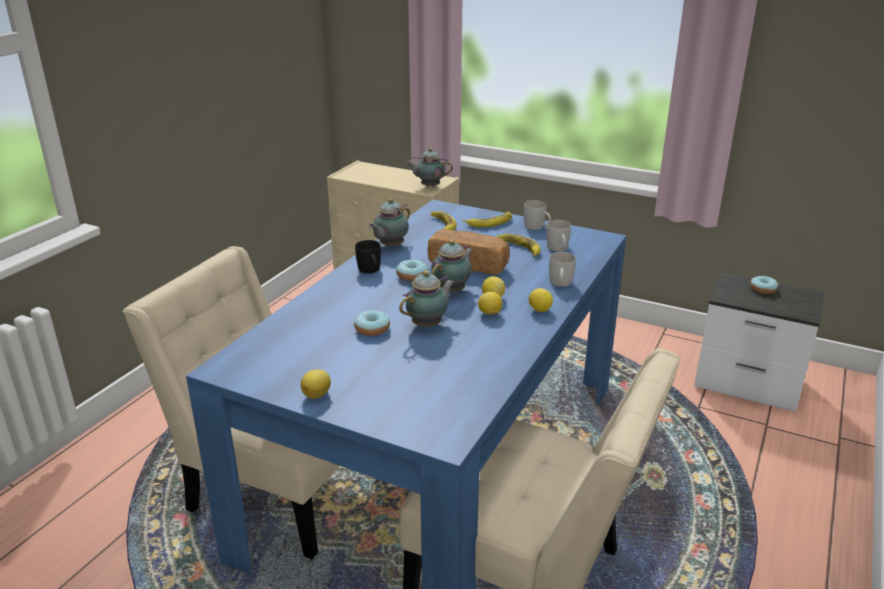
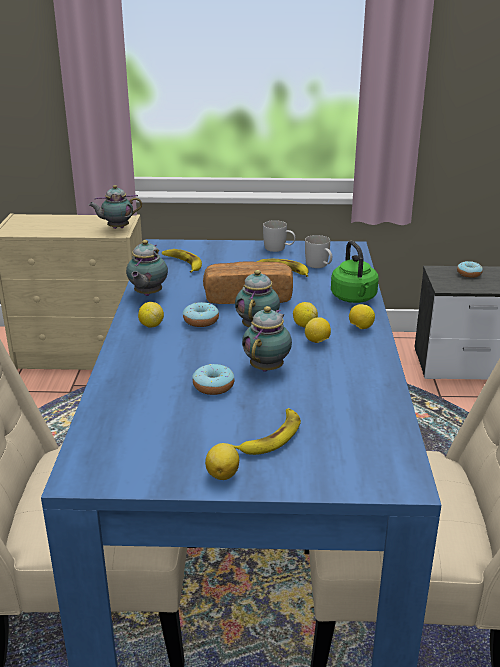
camera: 25 degrees left, 0 degrees up
black mug [355,240,381,274] -> lemon [138,302,164,327]
banana [462,212,512,227] -> banana moved to [232,408,301,455]
white mug [549,252,576,287] -> green kettle [331,241,379,303]

